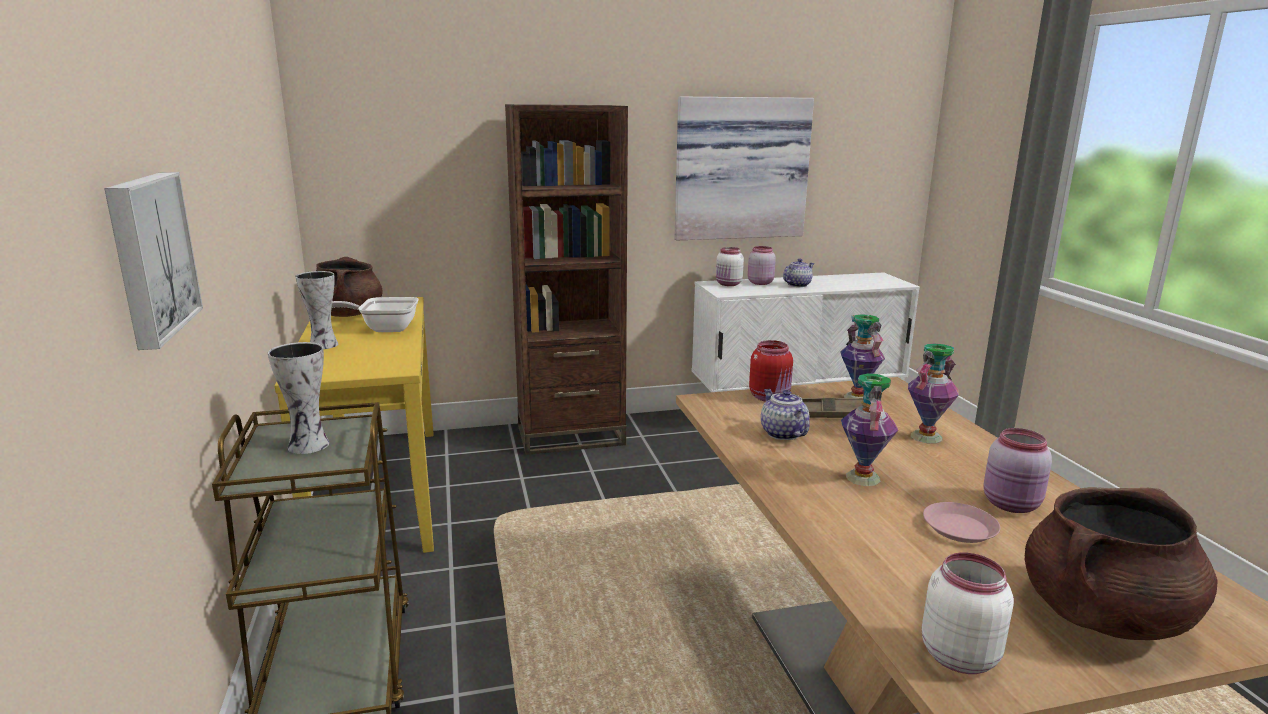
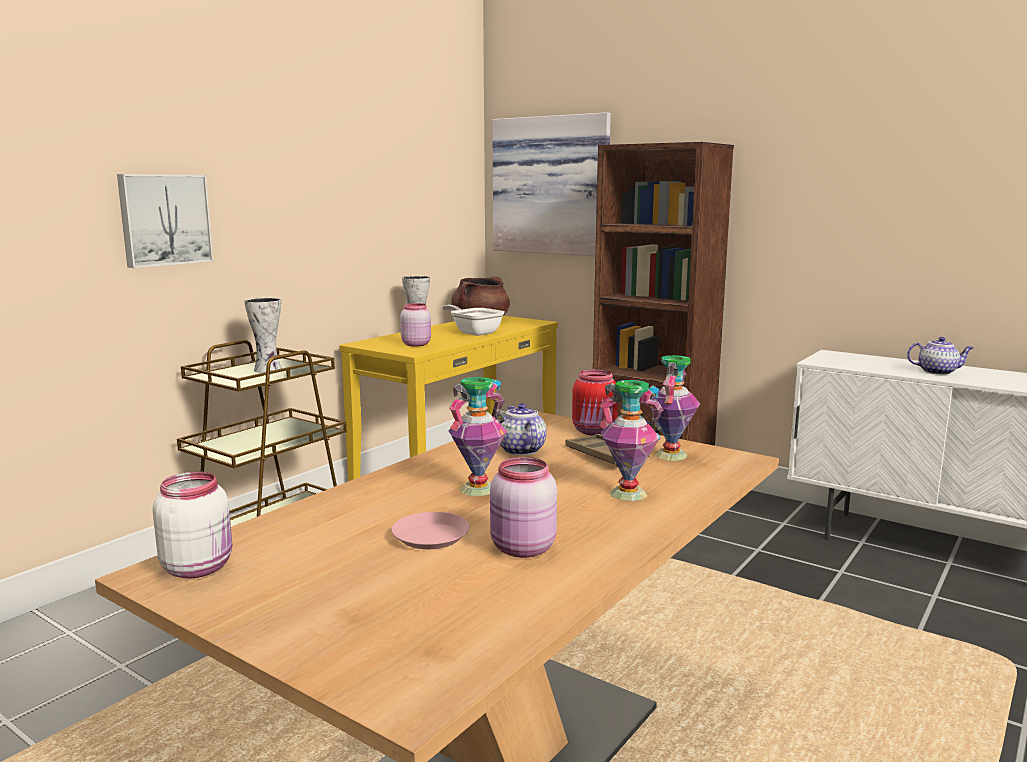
camera: 50 degrees right, 5 degrees down
picture [675,96,814,240] -> picture moved to [492,112,611,256]
white jar [716,247,744,286] -> none
pink jar [748,246,776,285] -> pink jar moved to [400,303,431,347]
teapot [761,389,810,440] -> teapot turned 45 degrees counterclockwise [500,403,547,456]
brown cooking pot [1025,487,1218,640] -> none

